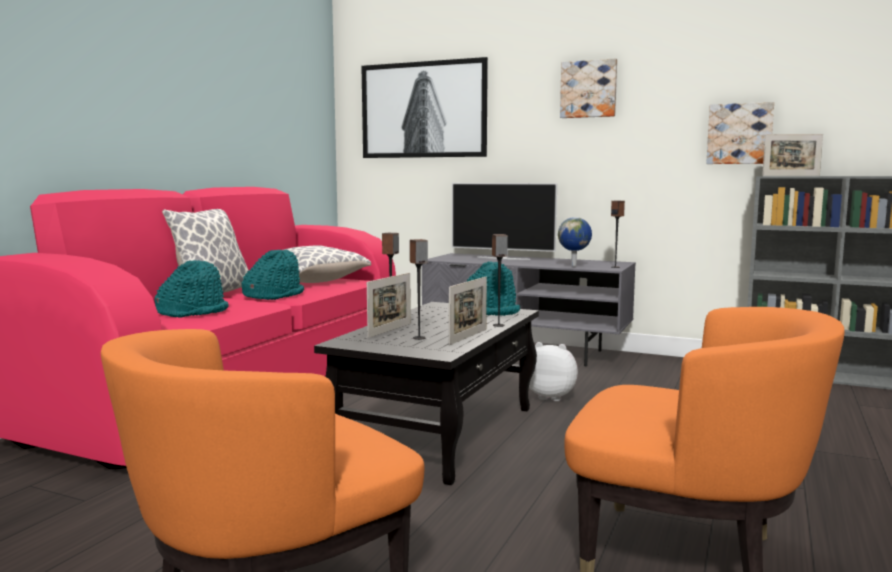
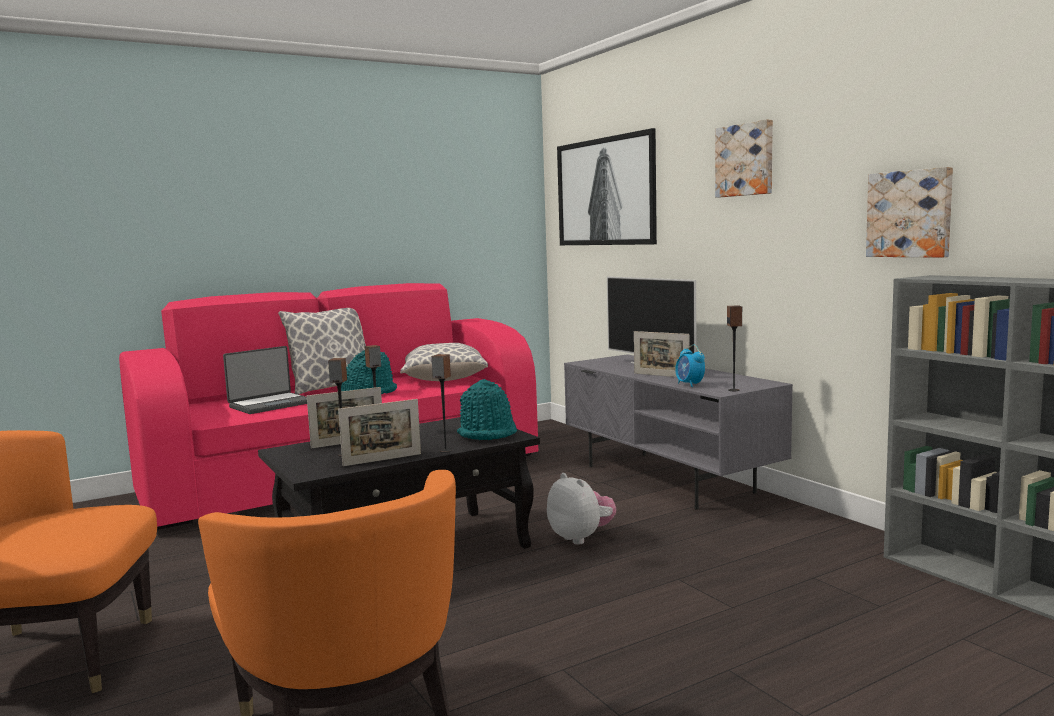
camera: 35 degrees right, 0 degrees up
turquoise hat [155,260,229,318] -> laptop [223,346,307,414]
globe [558,217,592,267] -> alarm clock [675,344,705,387]
picture frame [762,134,823,176] -> picture frame moved to [634,331,689,377]

